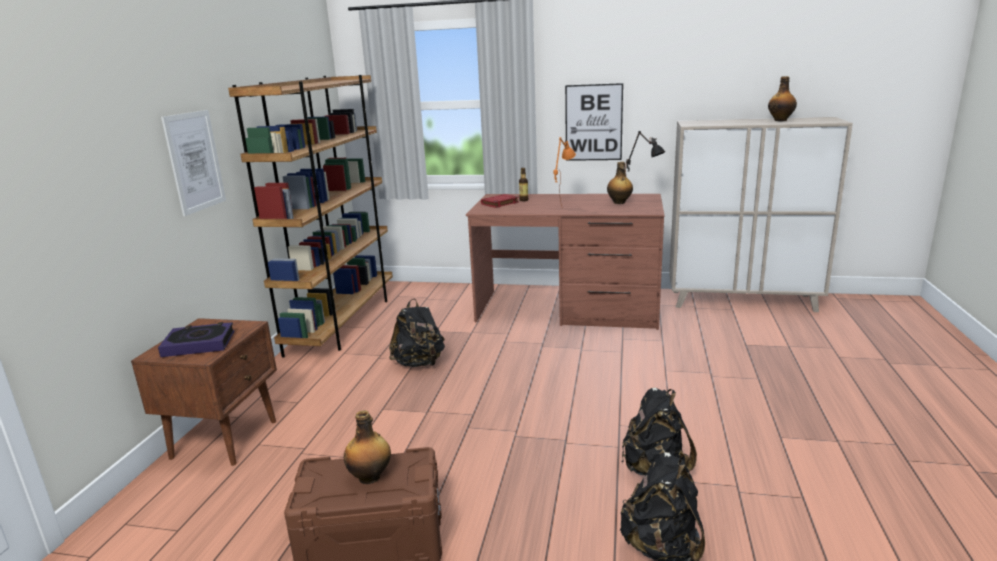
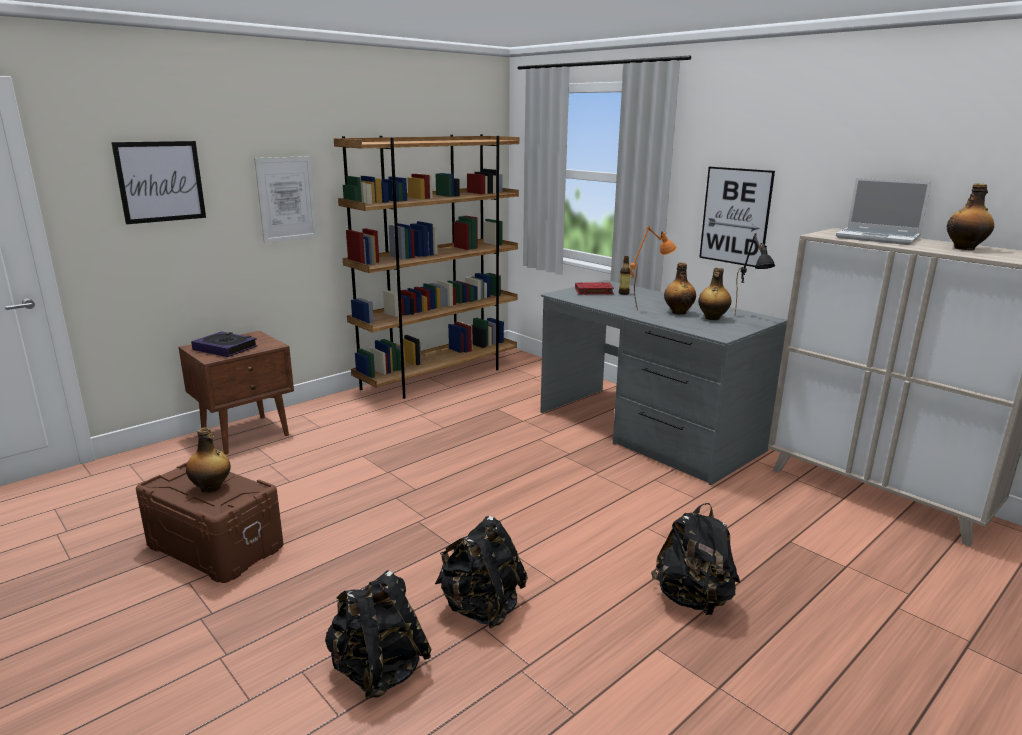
camera: 35 degrees right, 0 degrees up
black backpack [389,299,445,367] -> black backpack moved to [651,503,740,615]
brown desk [466,194,665,330] -> grey desk [541,280,787,485]
none -> picture [111,141,206,224]
none -> bottle [664,263,696,315]
none -> laptop [836,178,931,245]

